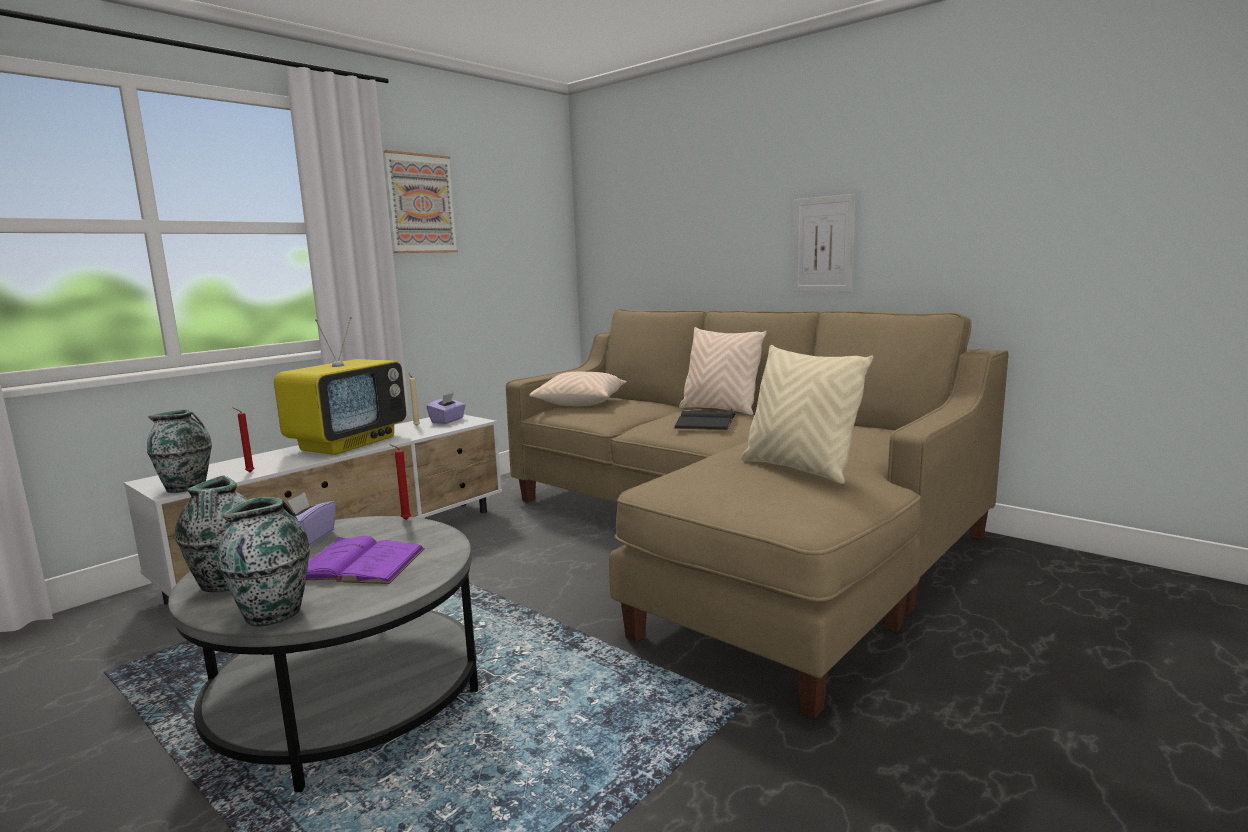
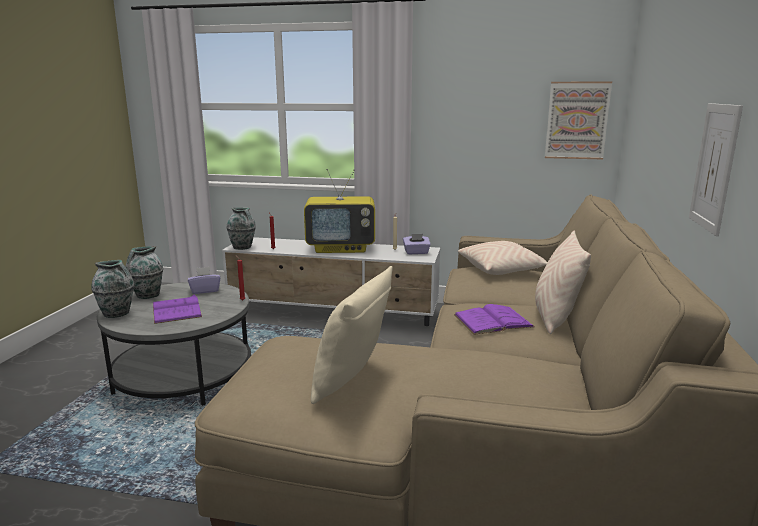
camera: 60 degrees right, 5 degrees up
picture [384,150,458,253] -> picture moved to [545,82,612,159]
black book [674,409,736,430] -> purple book [454,304,535,335]

